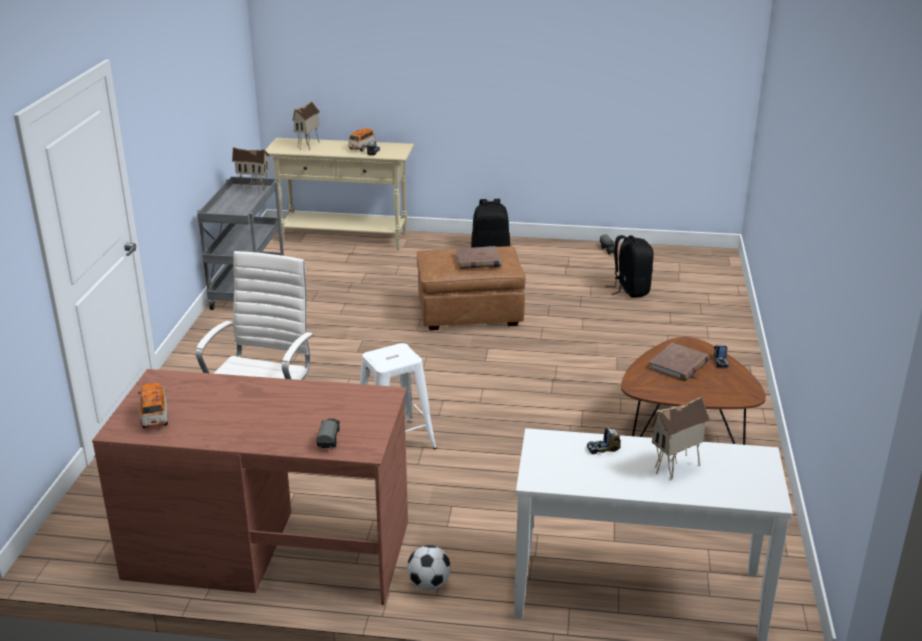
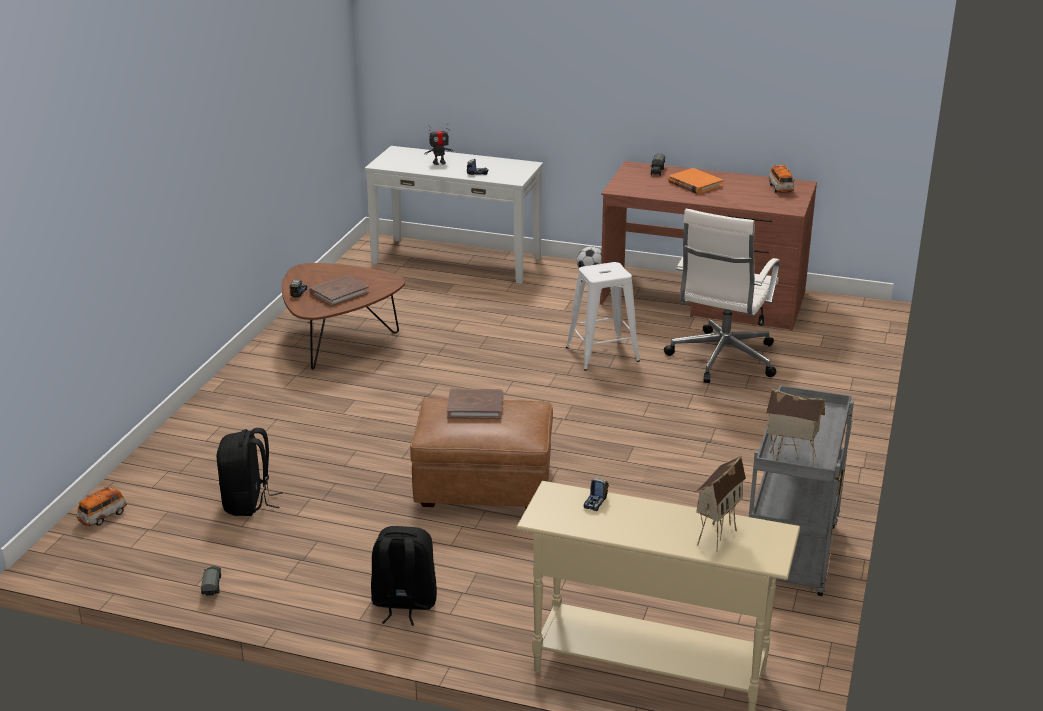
camera: 170 degrees left, 0 degrees up
toy car [348,128,376,152] -> toy car moved to [76,486,127,526]
toy house [651,396,710,480] -> toy robot [425,124,452,165]
none -> orange book [668,168,724,194]

